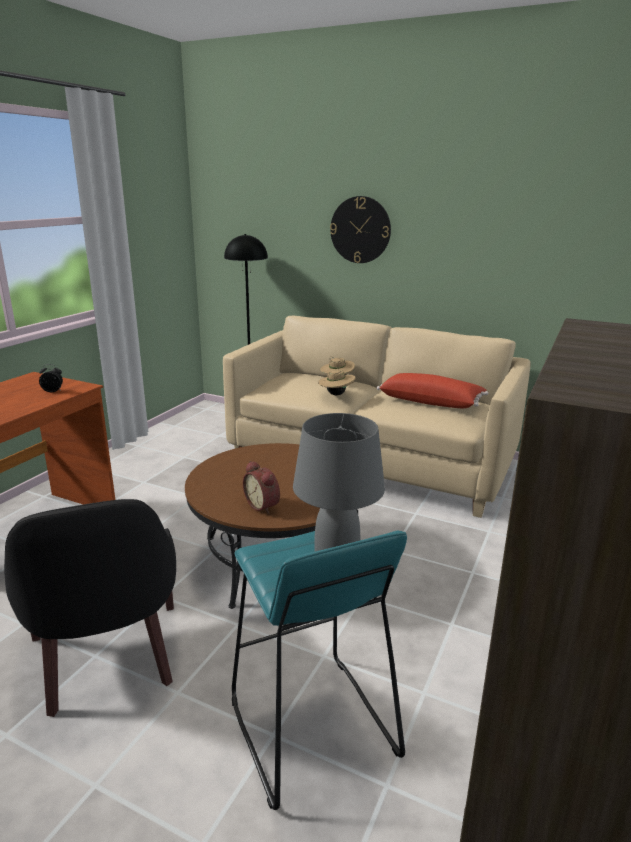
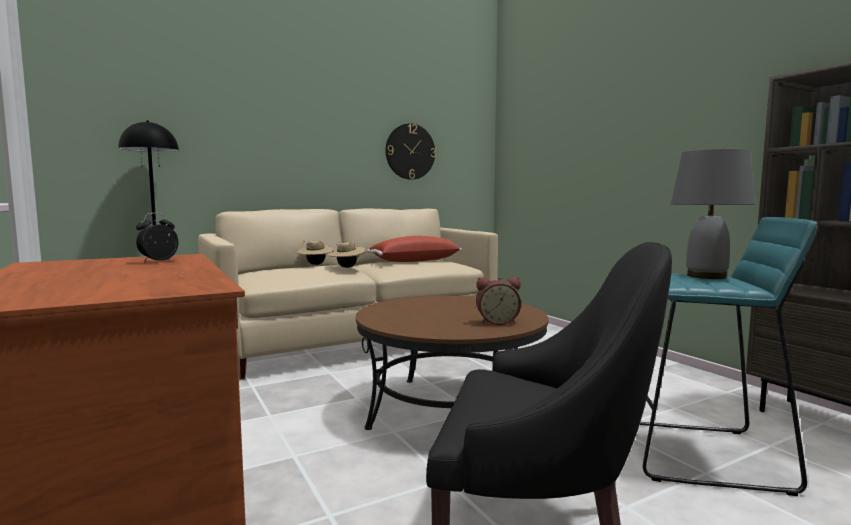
camera: 55 degrees left, 15 degrees down
wall clock [330,196,391,263] -> wall clock moved to [386,123,436,180]

